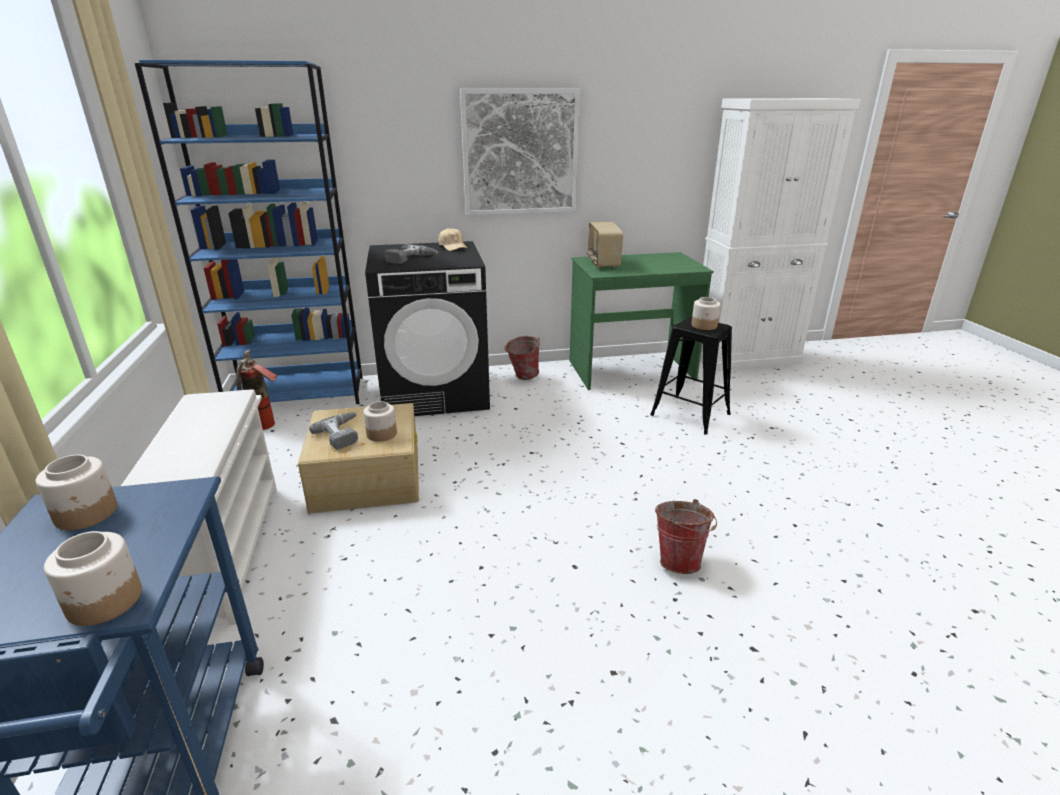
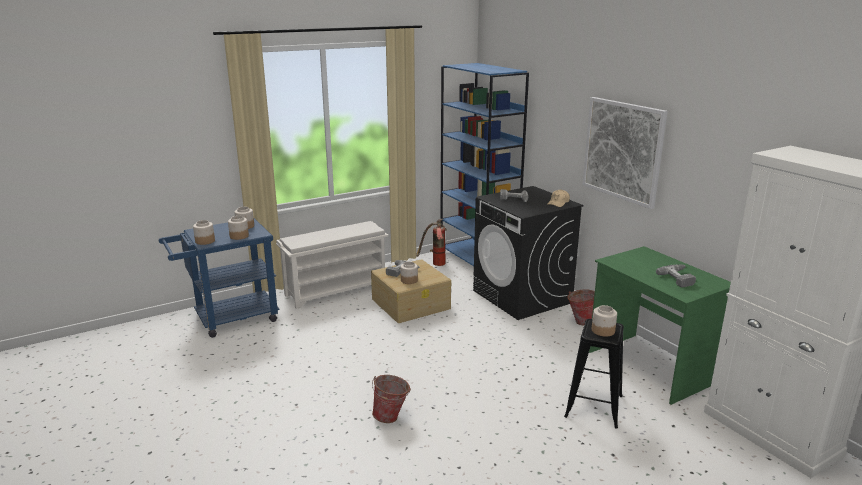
camera: 70 degrees right, 5 degrees down
radio [587,222,623,268] -> none
none -> jar [228,216,249,240]
none -> power drill [656,264,696,287]

